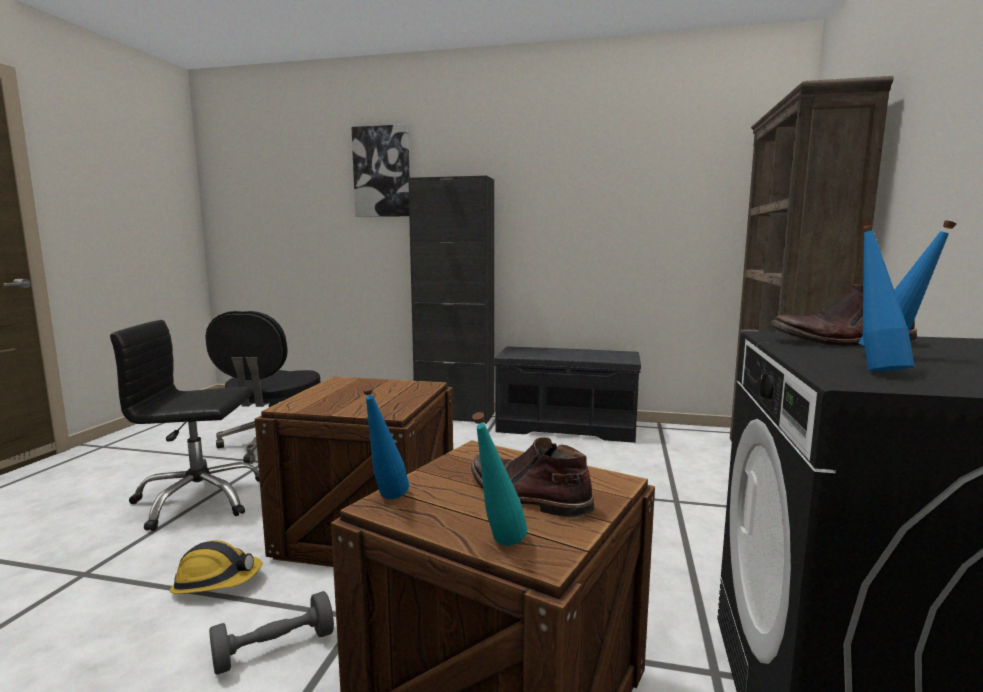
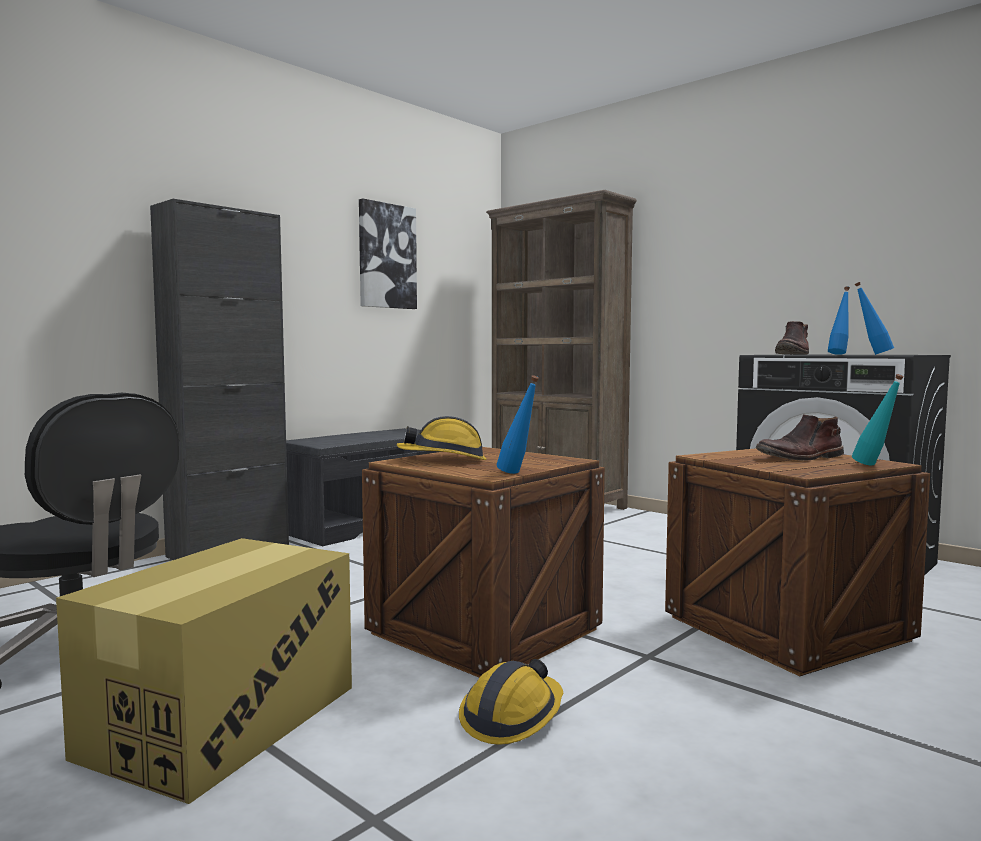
camera: 60 degrees left, 5 degrees down
black office chair [110,320,260,531] -> cardboard box [56,538,352,804]
grey dumbbell [209,591,334,675] -> none
picture [351,124,410,217] -> picture moved to [359,198,417,309]
blue bottle [362,386,409,499] -> blue bottle moved to [496,375,539,474]
none -> hard hat [396,416,487,460]

